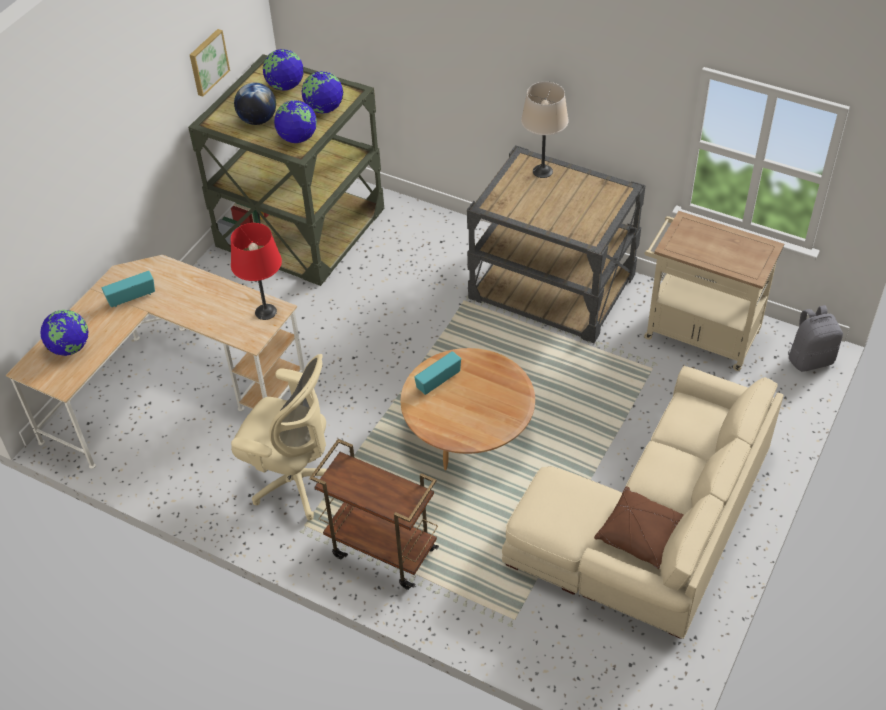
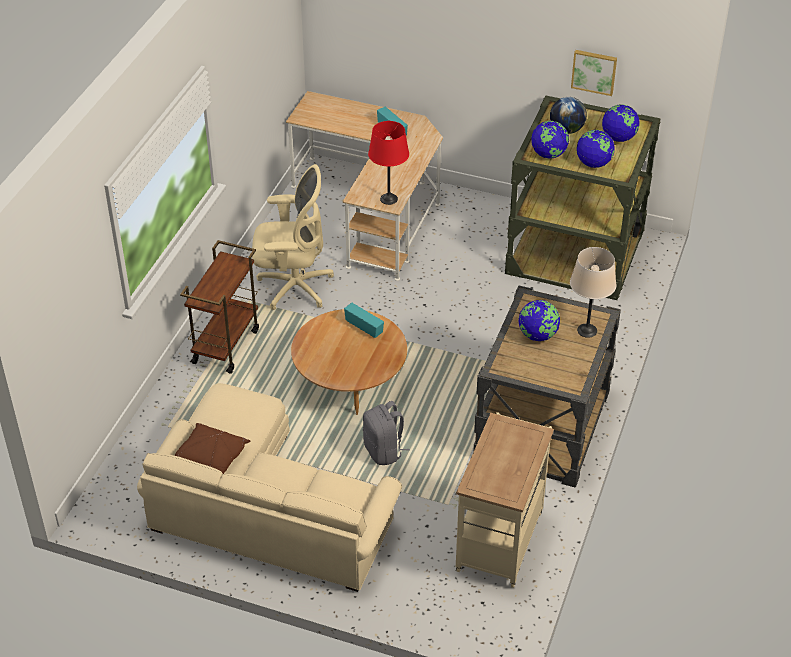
camera: 80 degrees right, 5 degrees down
globe [40,310,88,356] -> globe moved to [519,300,560,341]
beige office chair [231,354,327,520] -> beige office chair turned 105 degrees counterclockwise [252,164,334,310]
grey backpack [788,305,843,372] -> grey backpack moved to [363,401,410,465]

